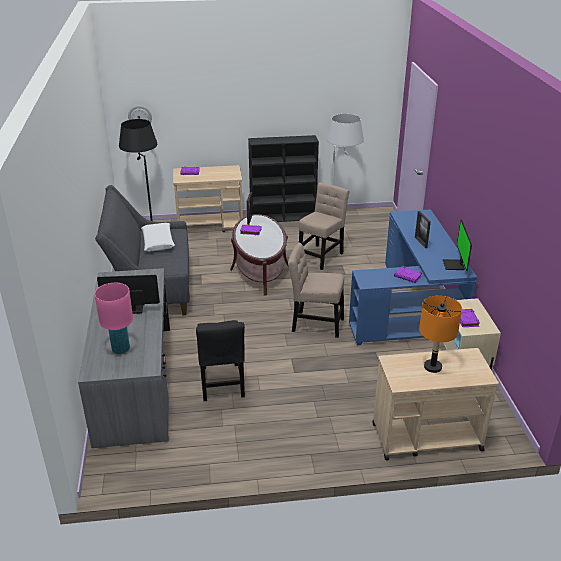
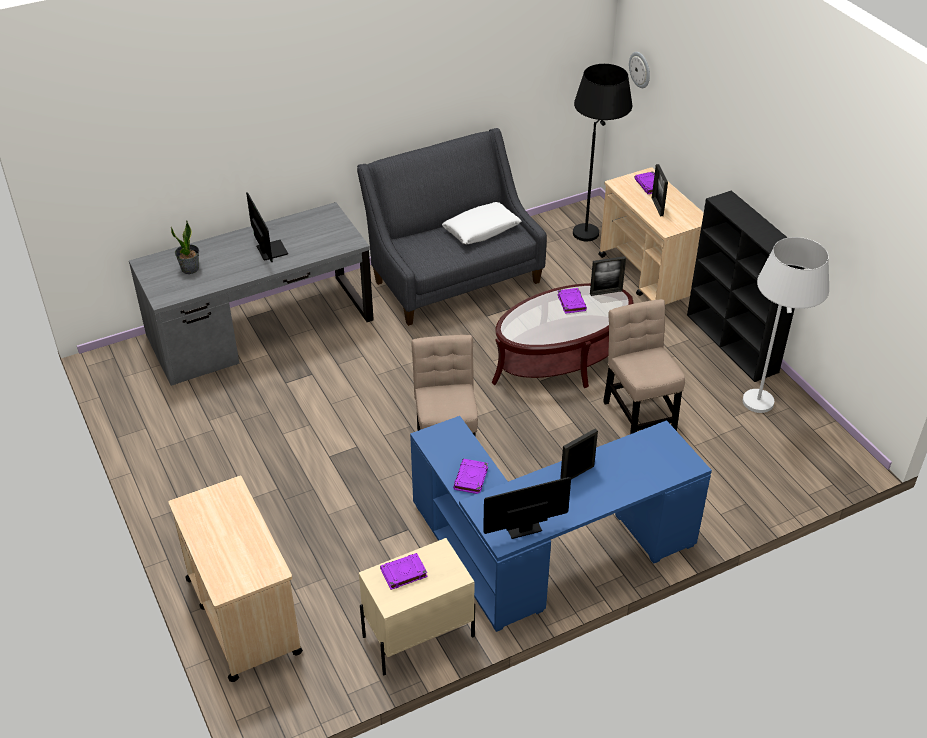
camera: 70 degrees right, 10 degrees up
pink table lamp [95,283,133,354] -> potted plant [171,220,199,274]
black chair [196,320,245,401] -> none
beige chair [299,183,349,270] -> beige chair turned 120 degrees counterclockwise [603,299,685,434]
orange table lamp [419,295,462,373] -> none
none -> picture frame [652,164,668,216]

